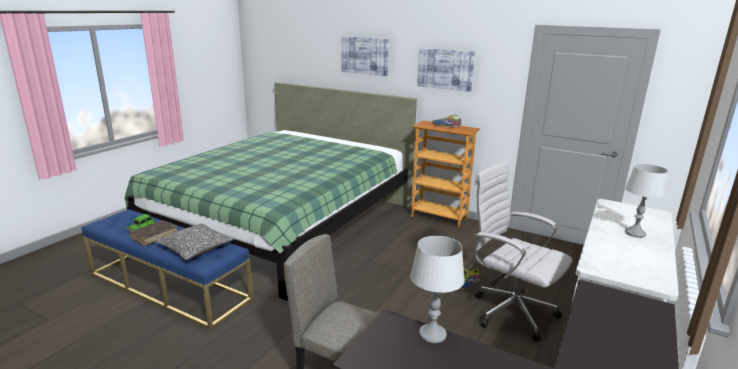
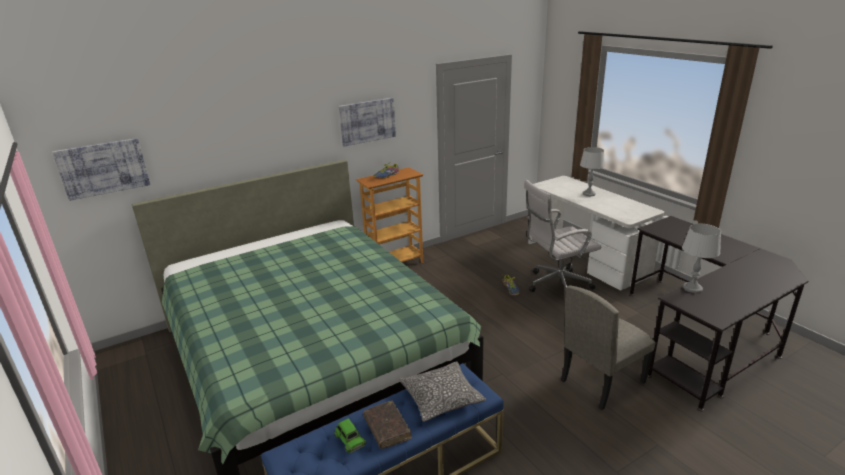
camera: 60 degrees left, 5 degrees up
picture [341,36,389,76] -> picture moved to [52,138,151,201]

